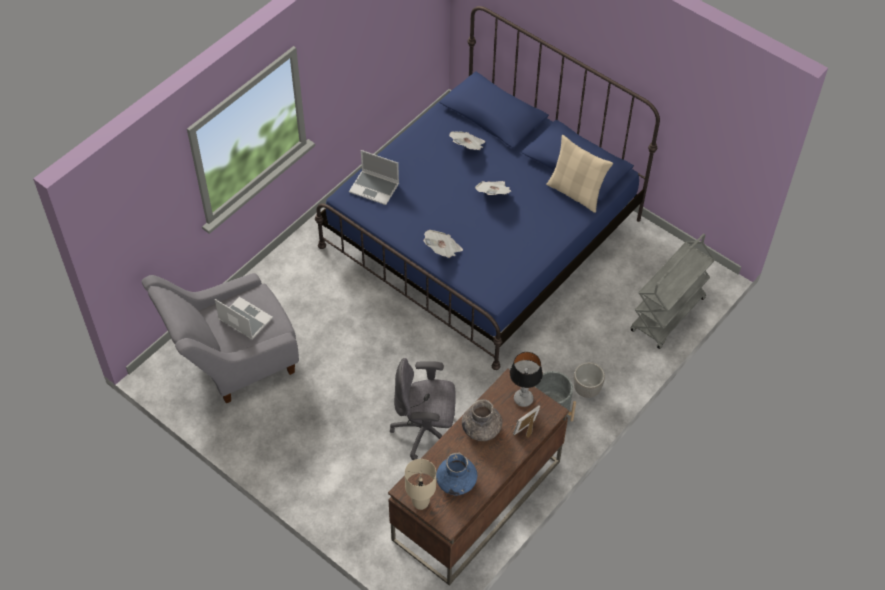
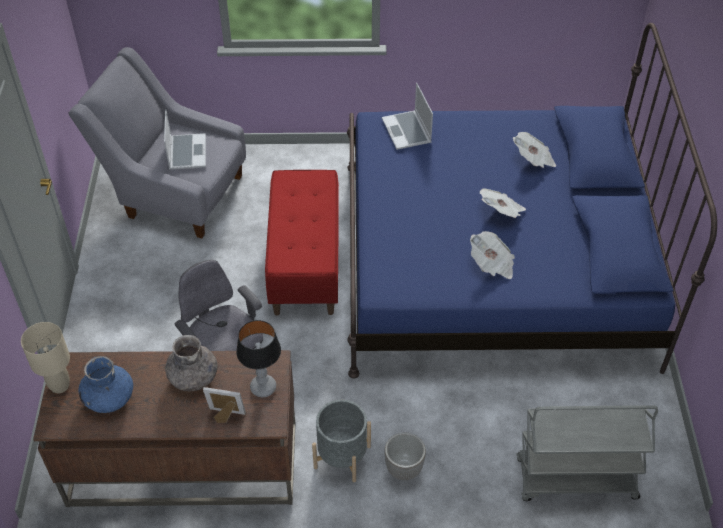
camera: 50 degrees right, 5 degrees down
newspaper [423,230,463,258] -> newspaper moved to [470,231,515,279]
beige pillow [546,135,613,213] -> none
none -> red bench [265,170,339,316]

